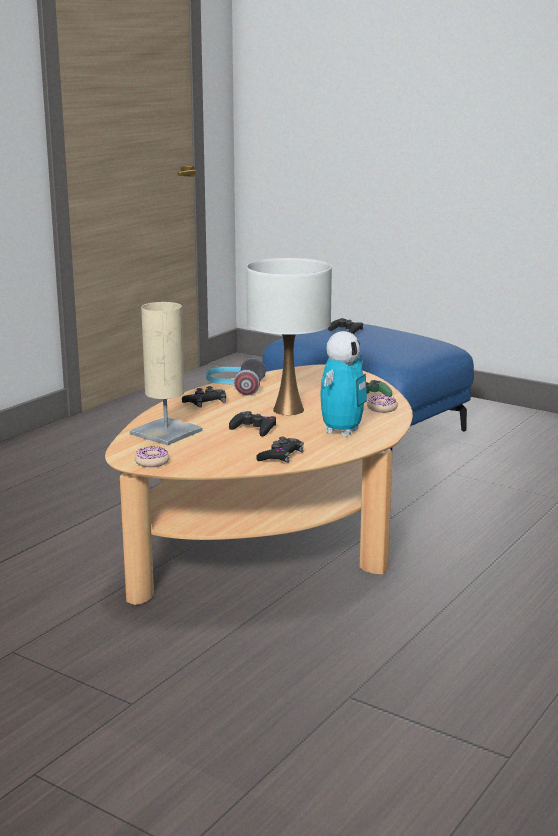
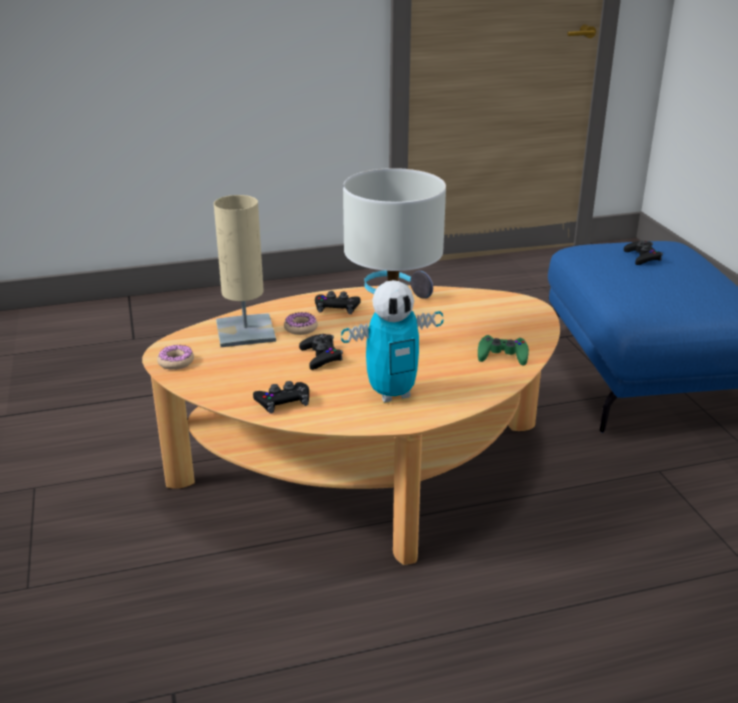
camera: 40 degrees right, 10 degrees up
donut [367,396,398,413] -> donut moved to [284,312,318,335]

